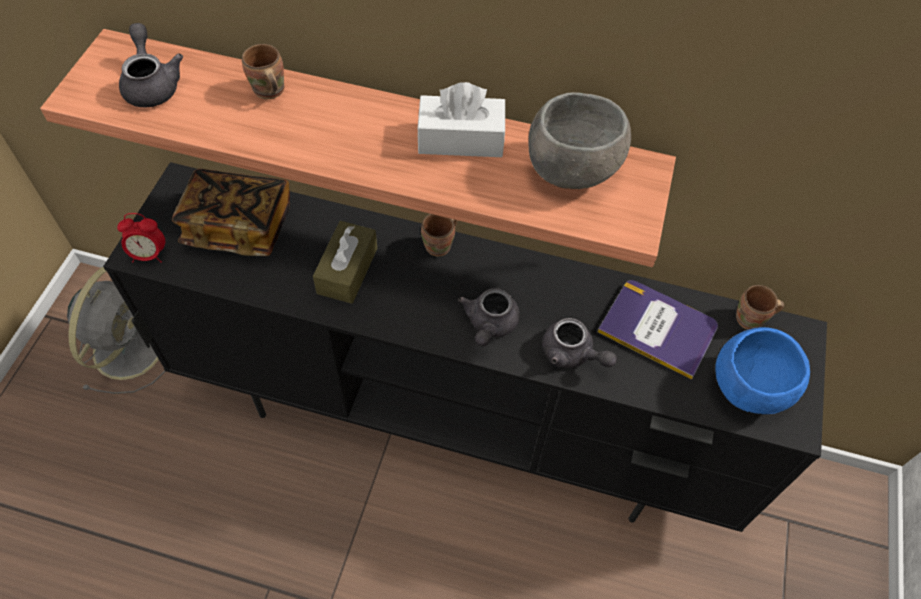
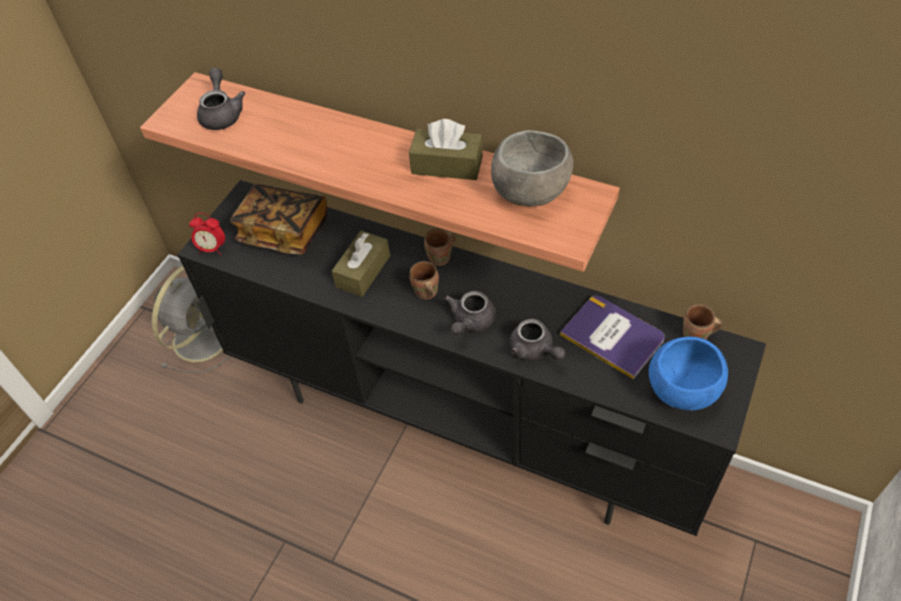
camera: 15 degrees right, 5 degrees down
brown mug [242,44,284,99] -> brown mug moved to [409,261,439,300]
white tissue box [418,82,505,157] -> brown tissue box [409,119,483,180]

